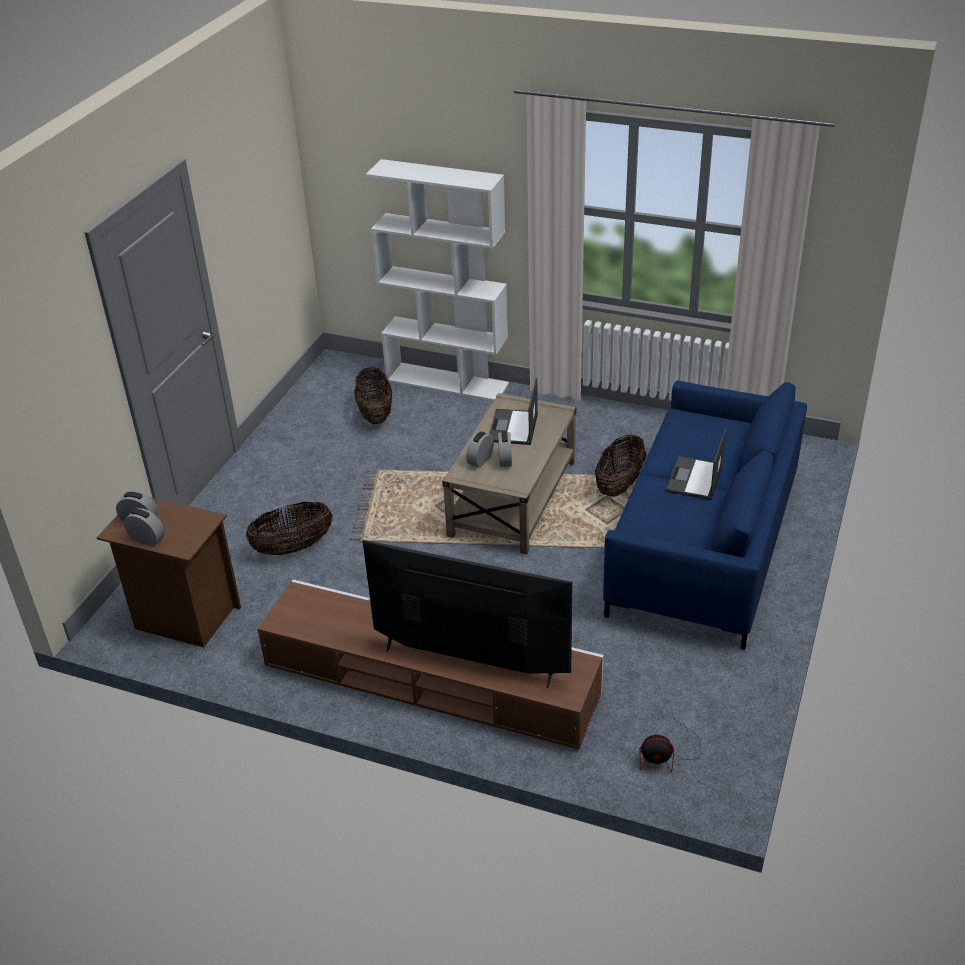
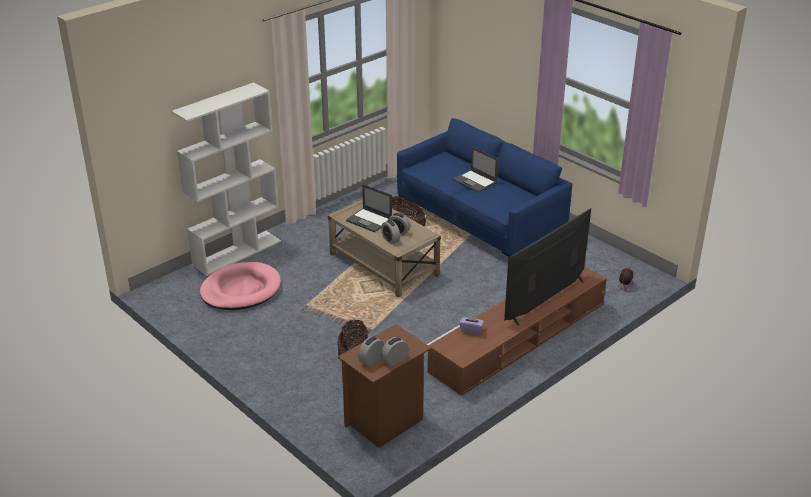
camera: 65 degrees left, 5 degrees down
basket [354,367,392,424] -> pink dog bed [200,262,281,310]
none -> purple tissue box [459,314,484,335]

